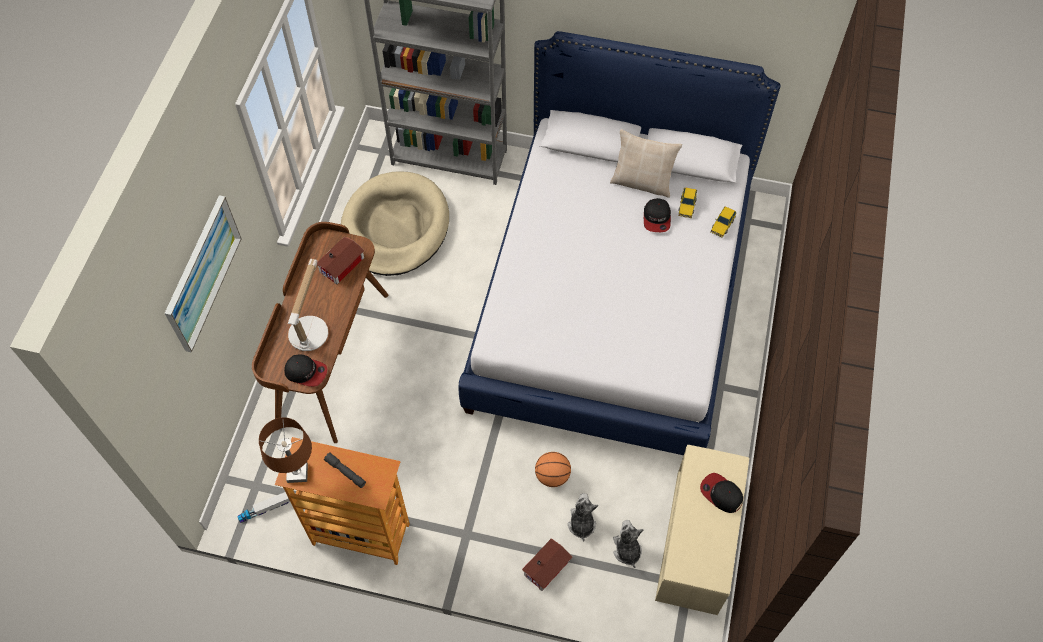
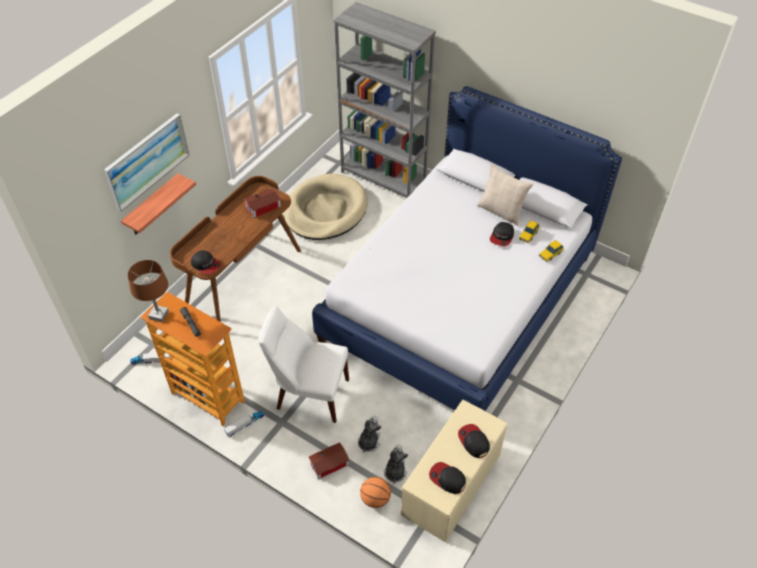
camera: 20 degrees right, 10 degrees down
table lamp [288,259,328,351] -> none
basketball [535,452,571,487] -> basketball moved to [360,477,391,508]
none -> shelf [121,173,196,235]
none -> toy truck [224,411,264,437]
none -> white chair [258,306,349,423]
none -> cap [429,462,466,494]

